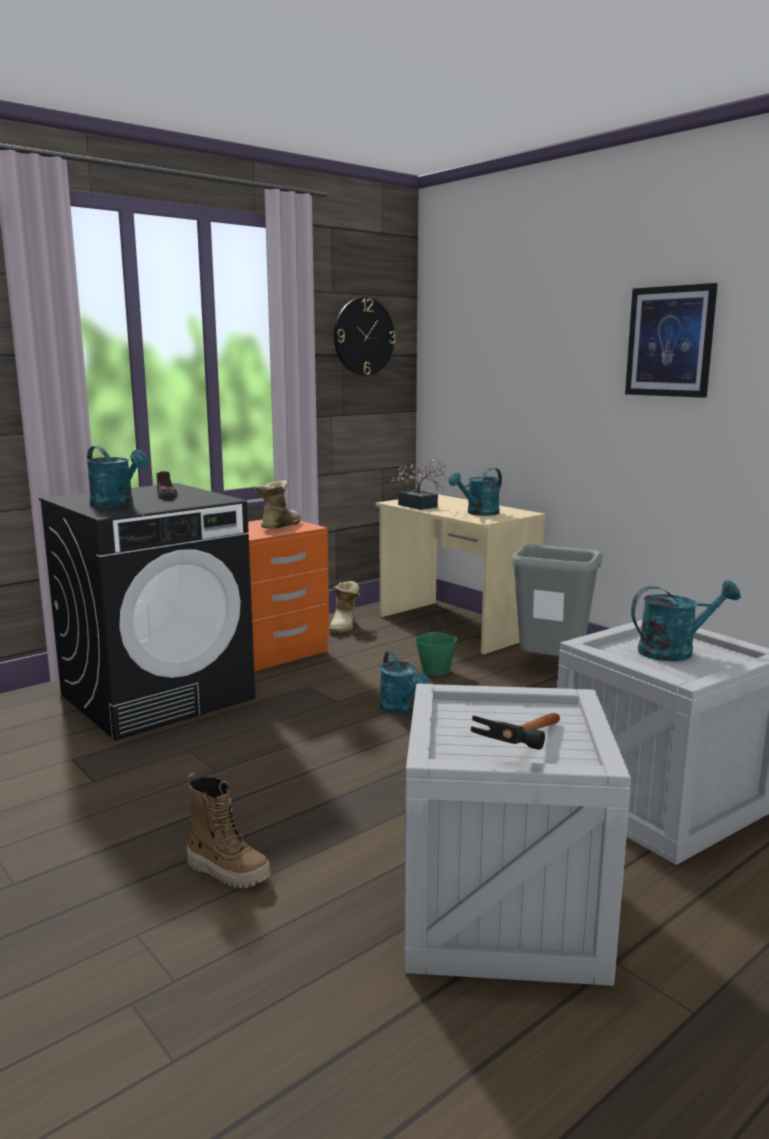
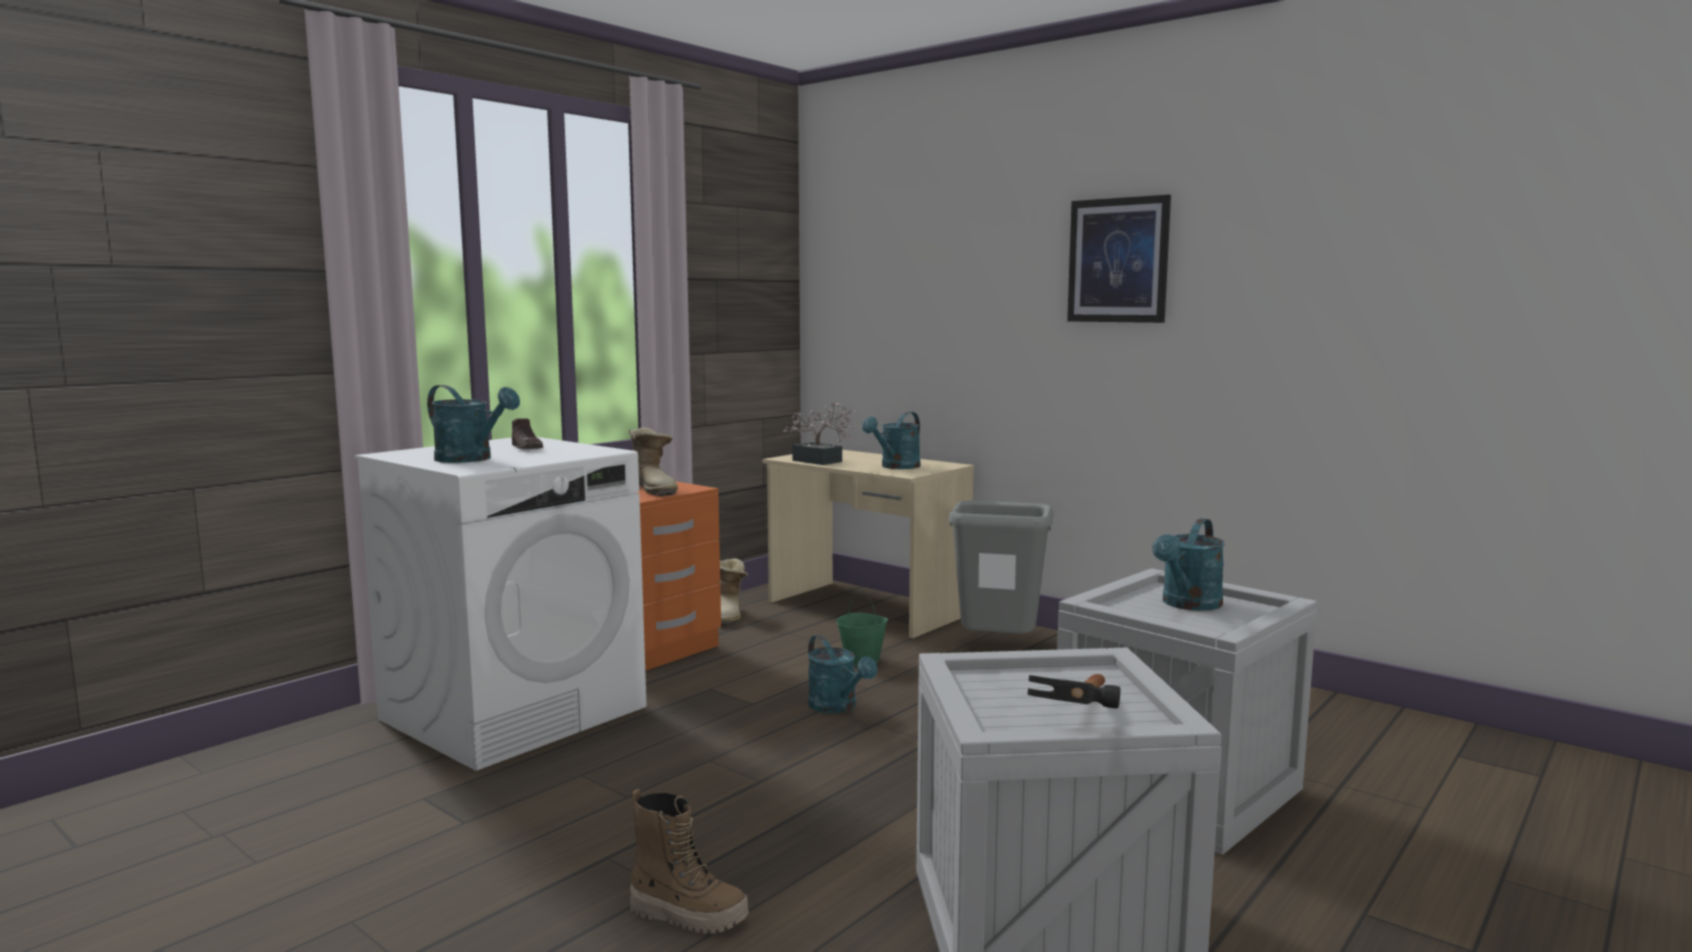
camera: 10 degrees left, 5 degrees down
black washing machine [39,483,255,741] -> white washing machine [354,437,646,771]
boot [254,480,301,529] -> boot turned 135 degrees clockwise [629,428,678,496]
wall clock [334,297,396,376] -> none
turquoise watering can [631,580,741,661] -> turquoise watering can turned 150 degrees clockwise [1153,518,1225,611]

